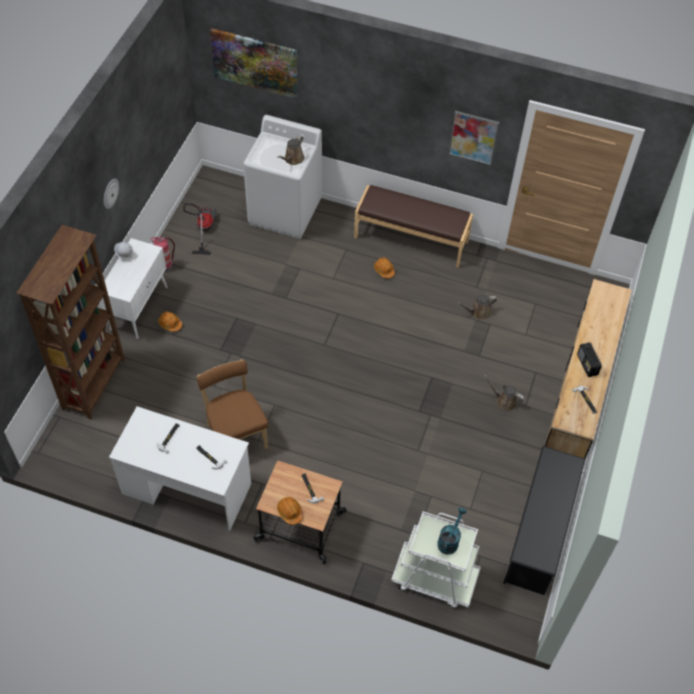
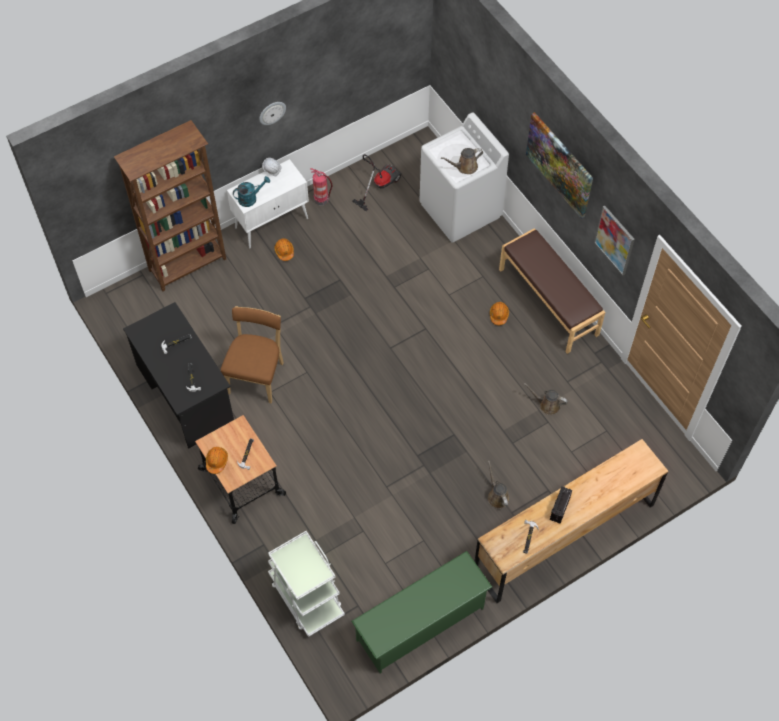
camera: 40 degrees right, 5 degrees up
white desk [109,406,251,531] -> black desk [123,302,234,449]
picture [210,28,298,99] -> picture moved to [526,112,593,219]
turquoise watering can [437,507,467,554] -> turquoise watering can moved to [233,176,270,207]
black shoe rack [503,446,586,595] -> green shoe rack [351,551,492,673]

